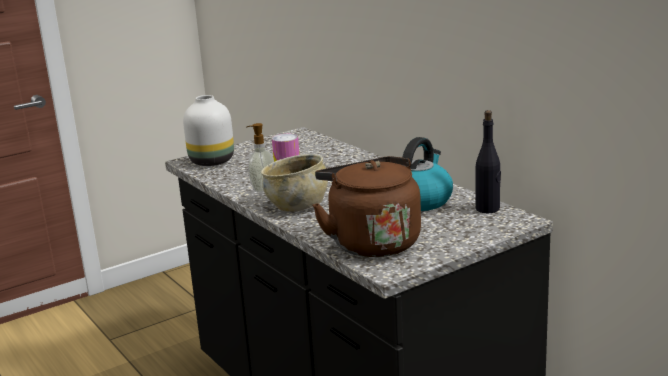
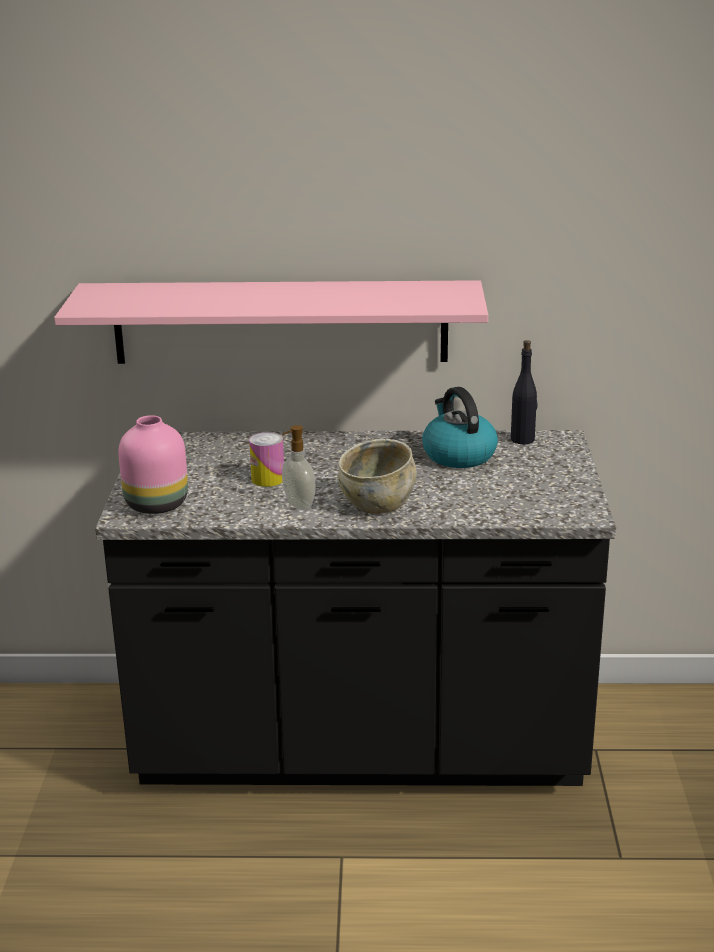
camera: 55 degrees left, 5 degrees up
white vase [183,95,234,166] -> pink vase [118,415,188,514]
brown kettle [313,156,421,257] -> none
none -> pink shelf [54,280,488,364]

